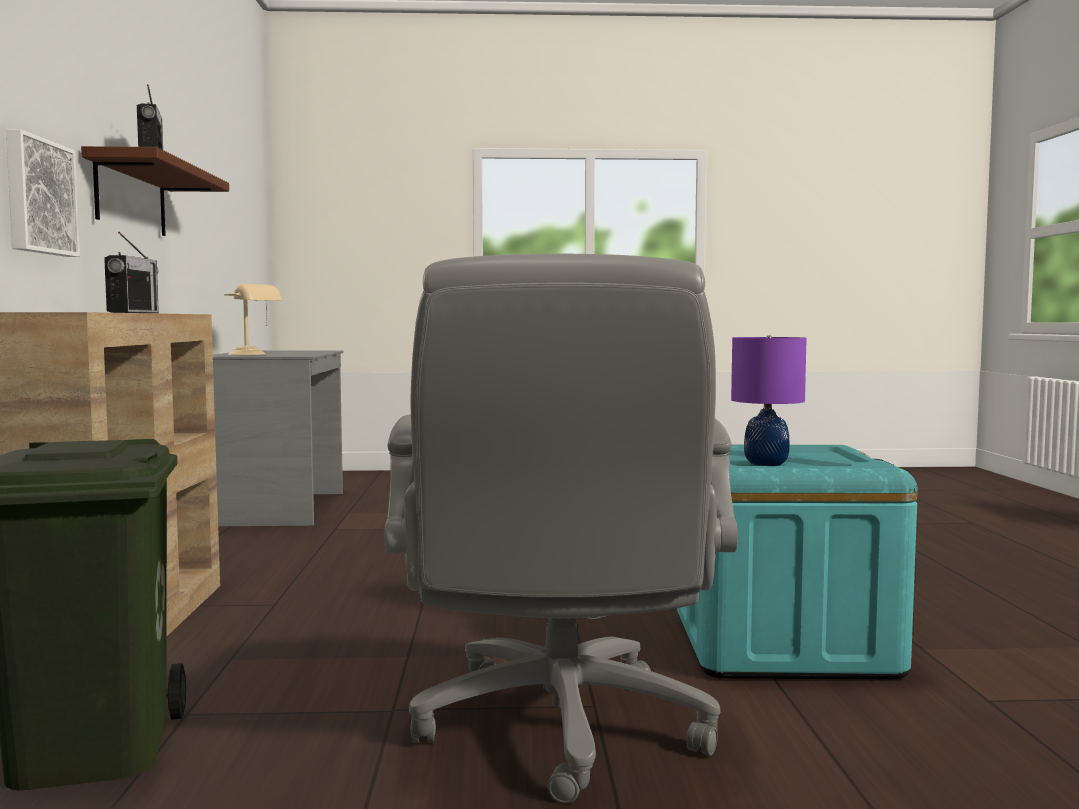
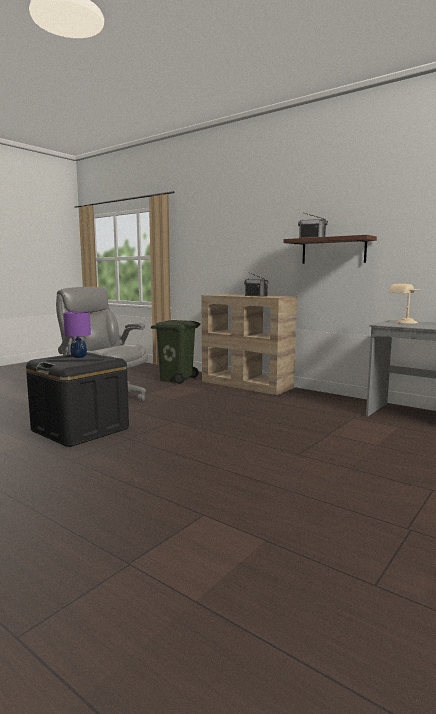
camera: 130 degrees right, 5 degrees up
picture [6,129,80,257] -> none
turquoise storage box [677,445,918,679] -> black storage box [26,352,129,447]

